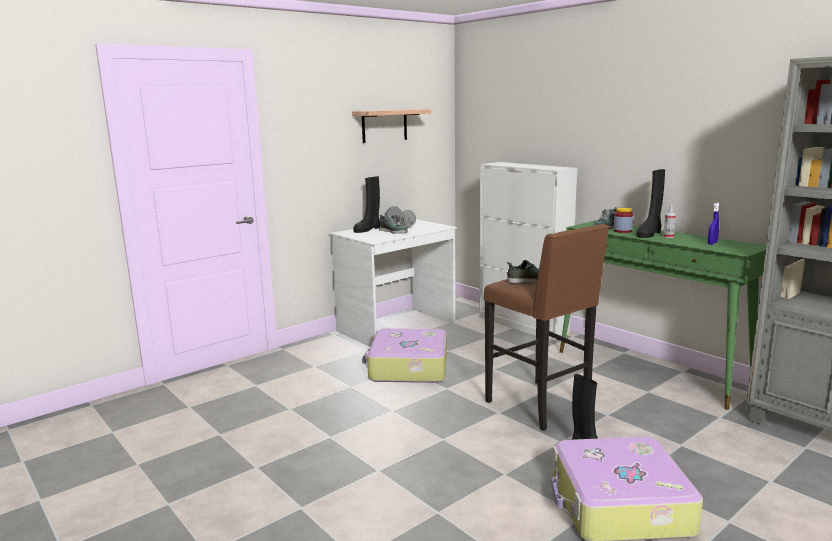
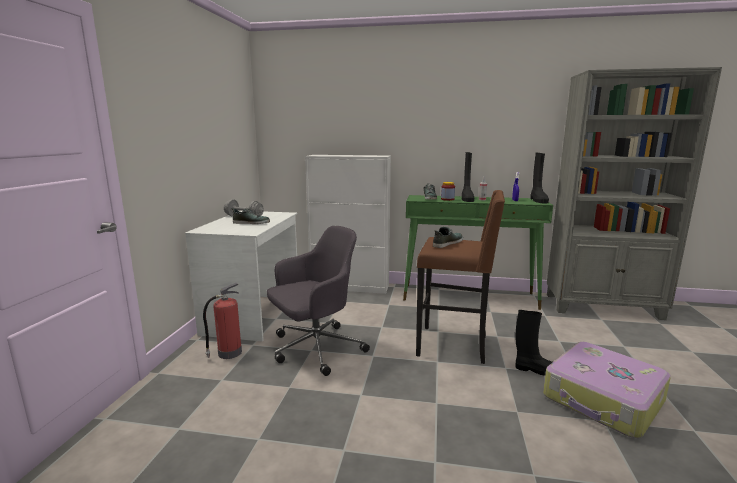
camera: 40 degrees left, 0 degrees up
shelf [352,109,431,143] -> none
black boot [353,176,380,233] -> black boot moved to [530,153,549,203]
suitcase [362,328,447,383] -> grey office chair [267,226,370,376]
none -> fire extinguisher [203,283,242,359]

